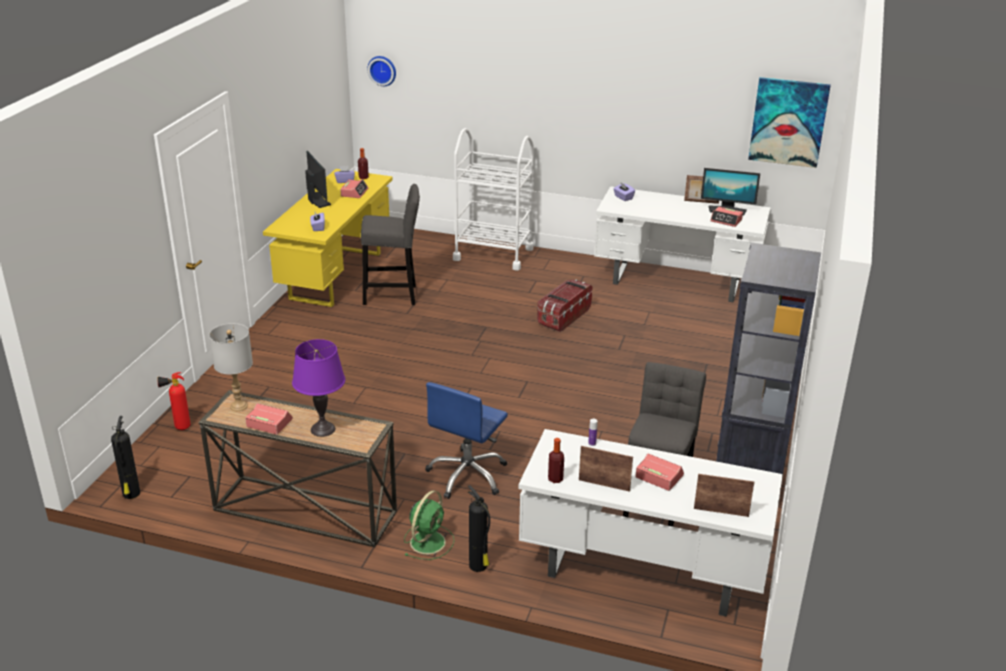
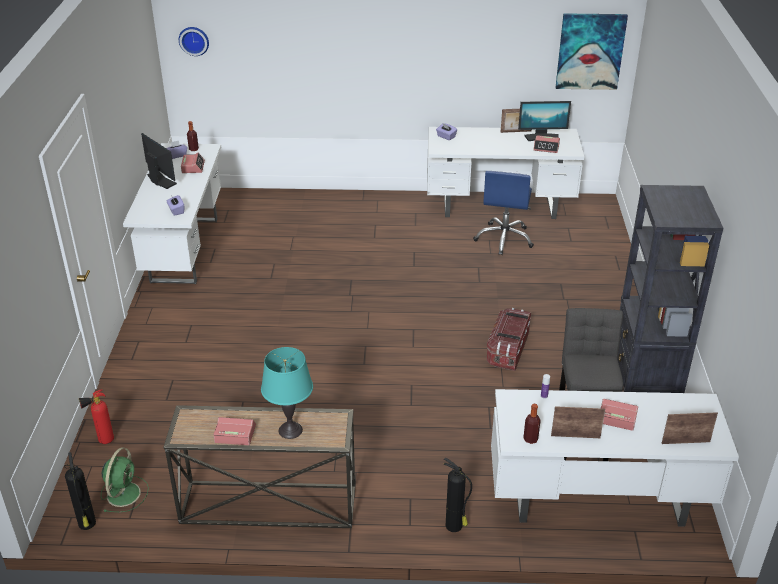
camera: 15 degrees left, 5 degrees up
grey table lamp [209,323,253,411] -> none
yellow desk [263,169,393,307] -> white desk [123,143,221,284]
purple table lamp [292,339,345,437] -> turquoise table lamp [261,347,313,439]
grey stool [361,184,420,305] -> none
green fan [404,491,454,560] -> green fan moved to [101,448,149,512]
blue office chair [425,382,508,499] -> blue office chair moved to [473,171,534,255]
white cart [453,128,534,270] -> none
storage box [537,279,592,332] -> storage box moved to [487,308,531,371]

